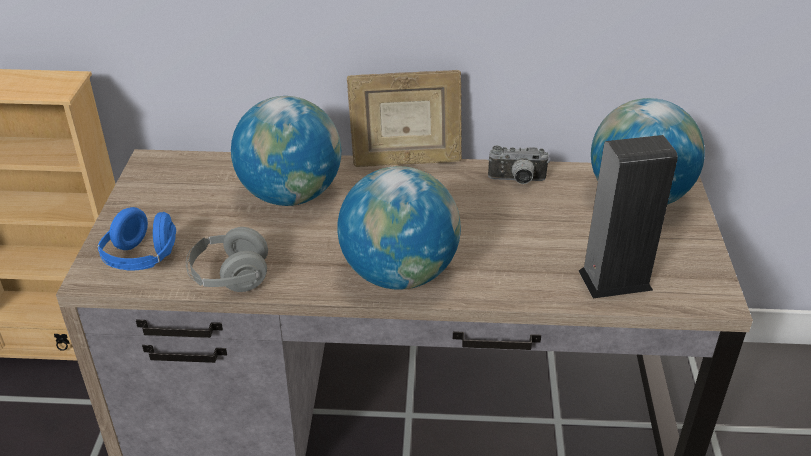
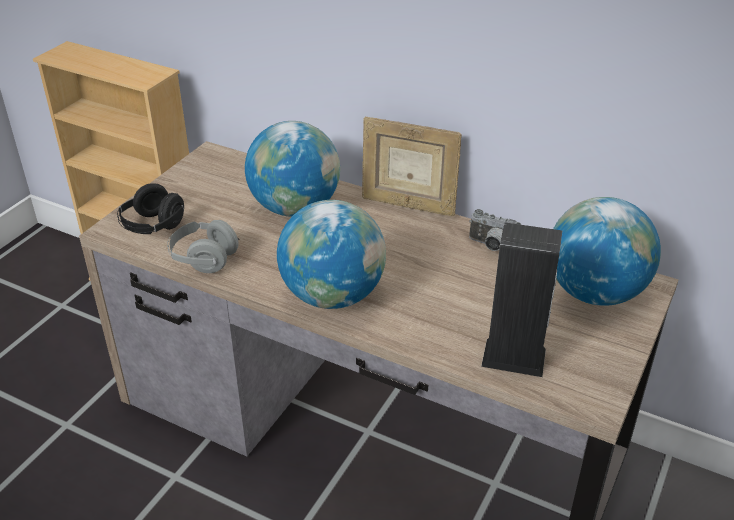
camera: 25 degrees right, 0 degrees up
blue headphones [97,207,176,270] -> black headphones [117,183,184,234]

